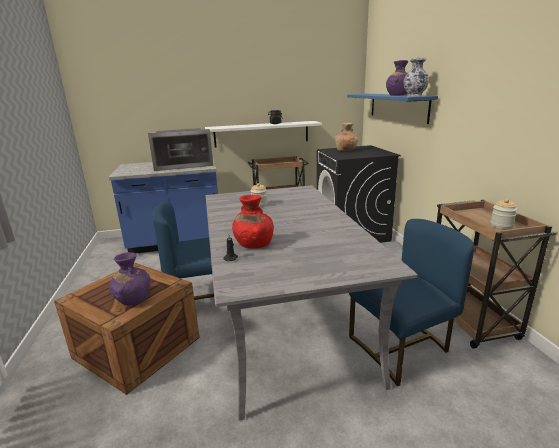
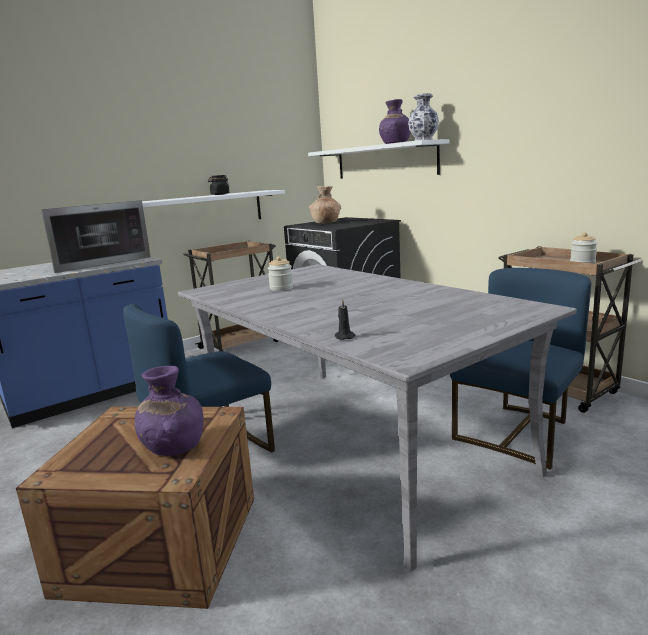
camera: 25 degrees left, 5 degrees down
red vase [232,195,274,249] -> none
blue shelf [347,94,438,124] -> white shelf [308,139,450,179]

